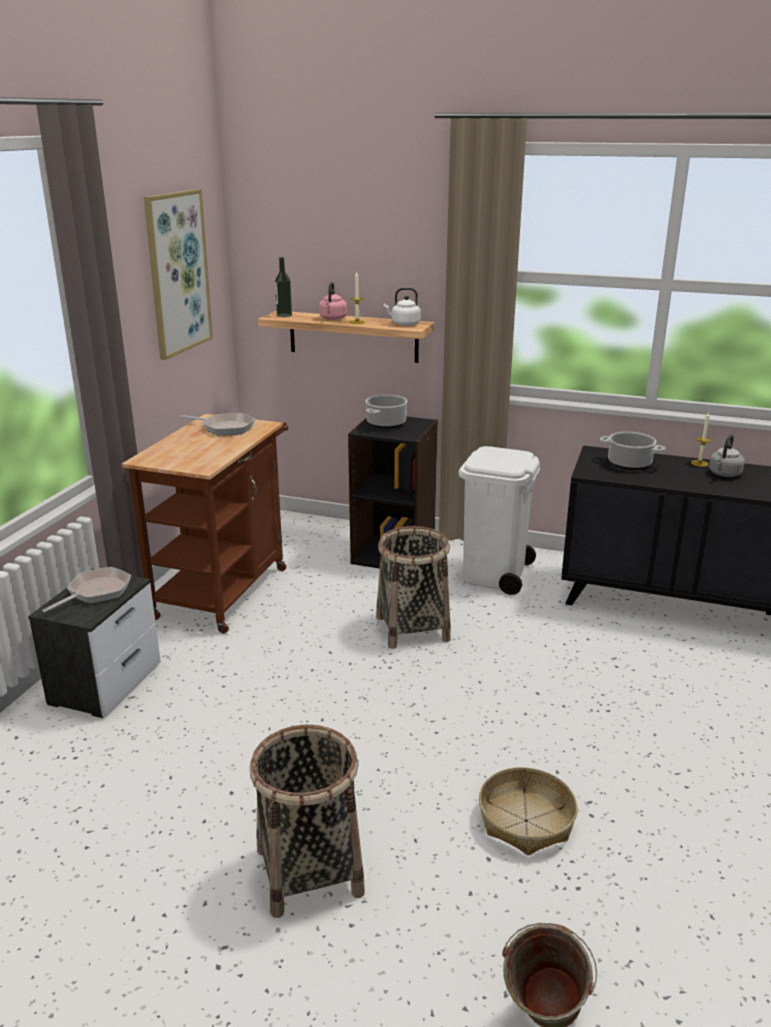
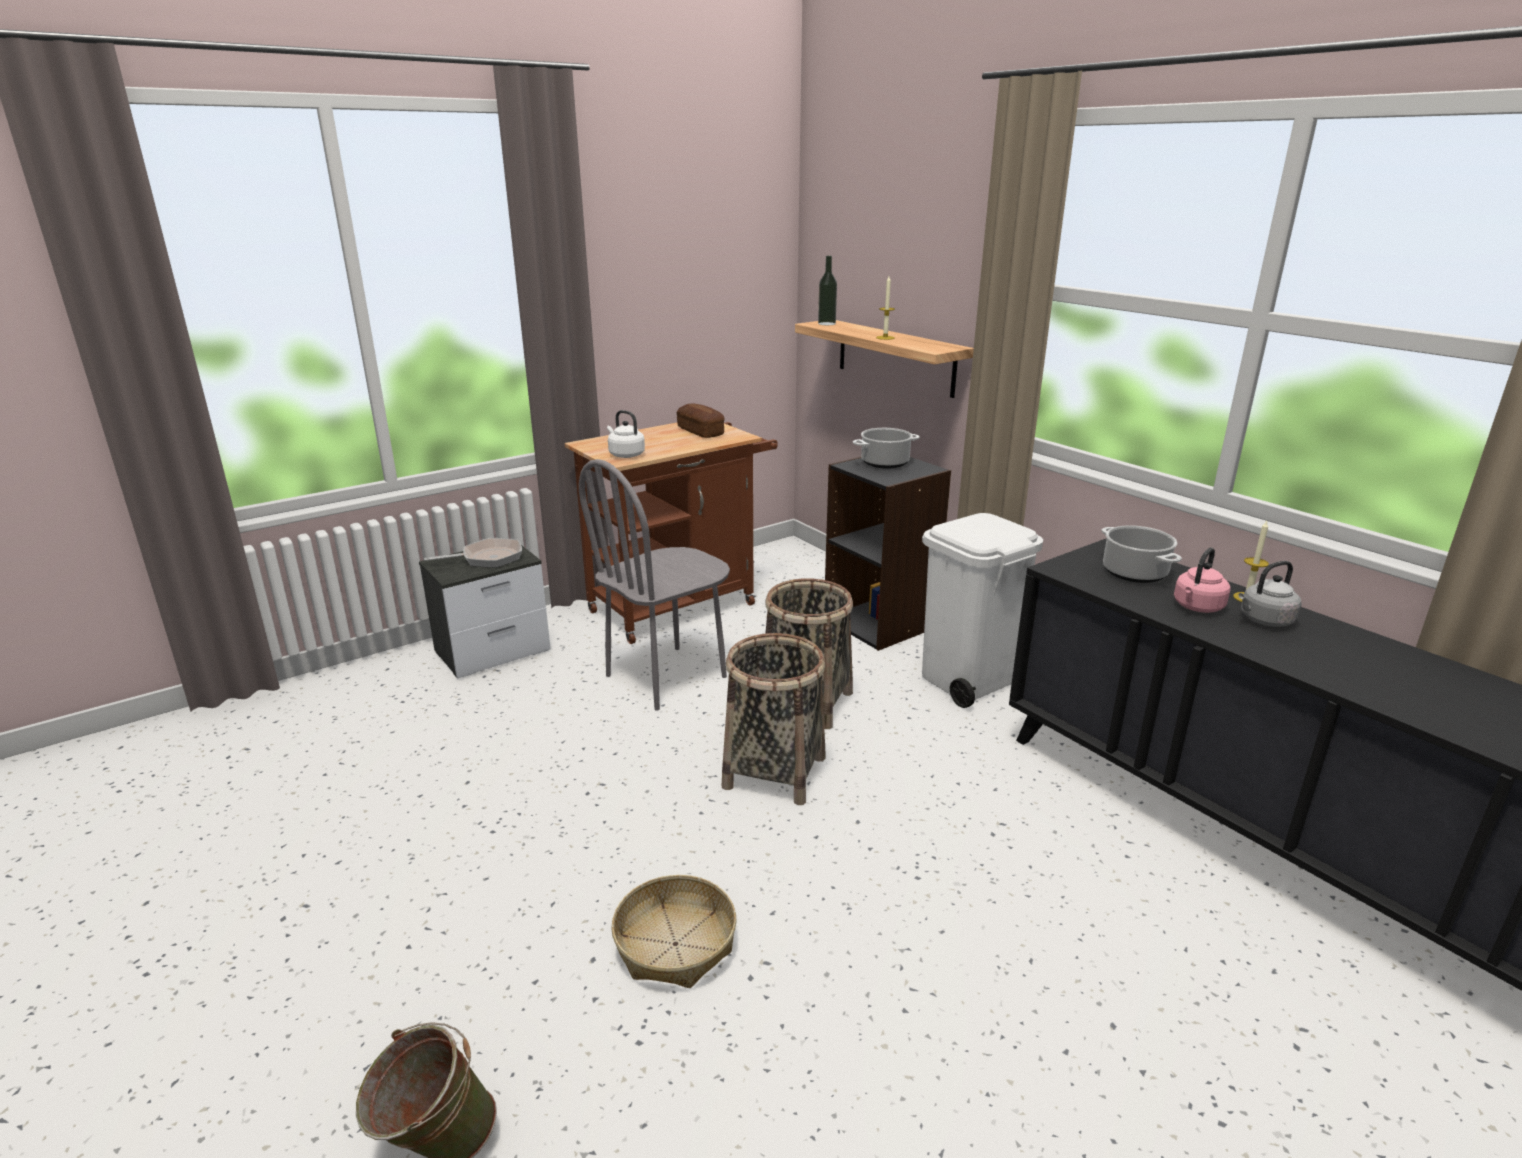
camera: 35 degrees right, 0 degrees up
picture [144,189,213,360] -> none
frying pan [180,413,255,436] -> bread [676,403,725,438]
basket [250,725,365,918] -> basket moved to [722,633,826,805]
pink kettle [319,282,347,320] -> pink kettle moved to [1174,548,1231,613]
white kettle [384,288,421,326] -> white kettle moved to [607,410,645,458]
none -> grey chair [579,459,730,711]

